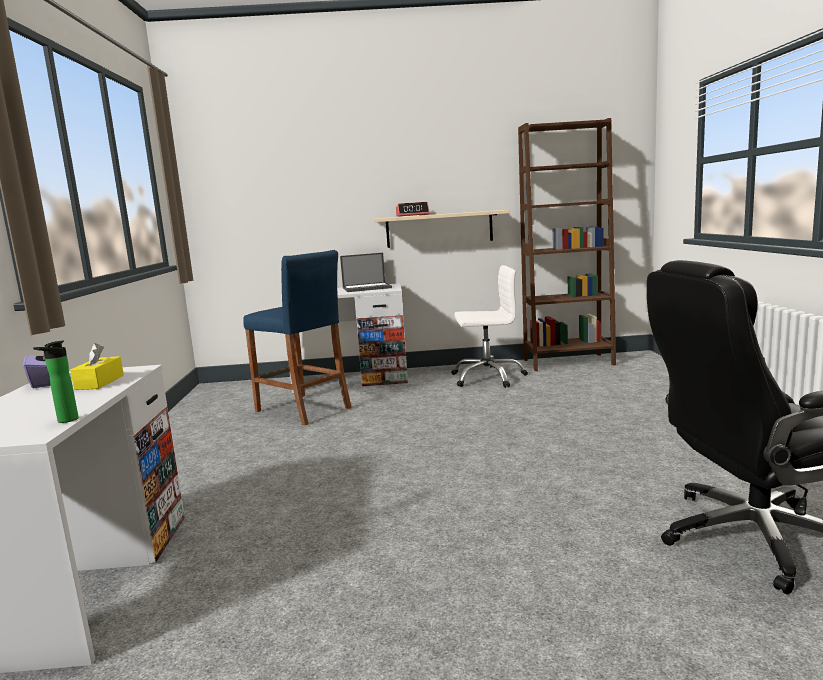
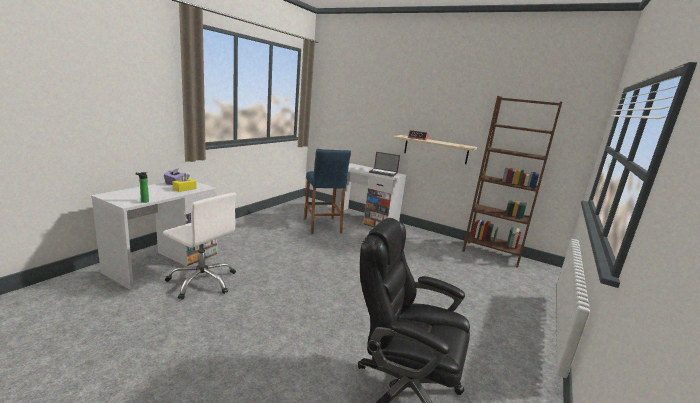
camera: 30 degrees right, 5 degrees up
white office chair [451,265,528,388] -> white office chair moved to [163,193,236,300]

